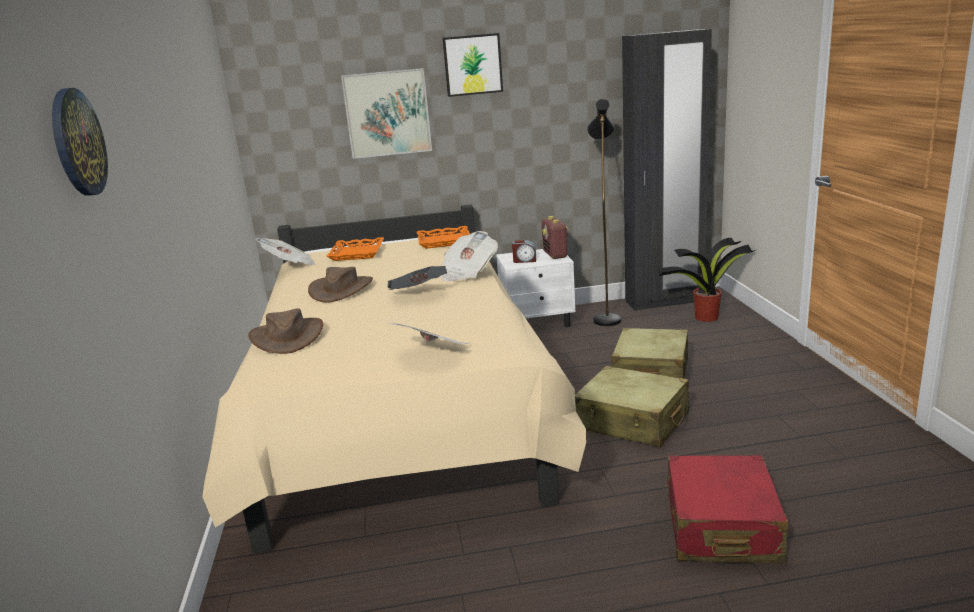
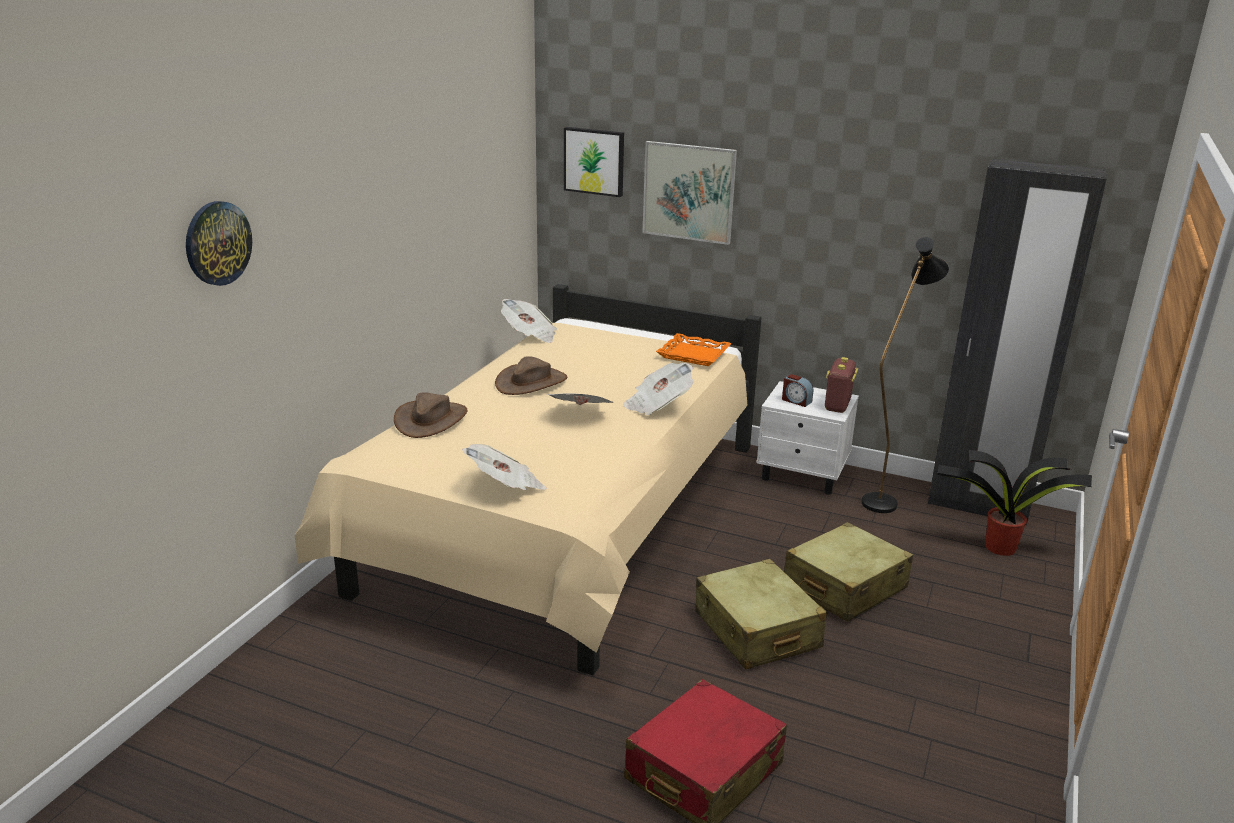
camera: 30 degrees right, 5 degrees up
orange tray [326,237,384,261] -> none
picture [443,33,503,97] -> picture moved to [564,127,624,197]

